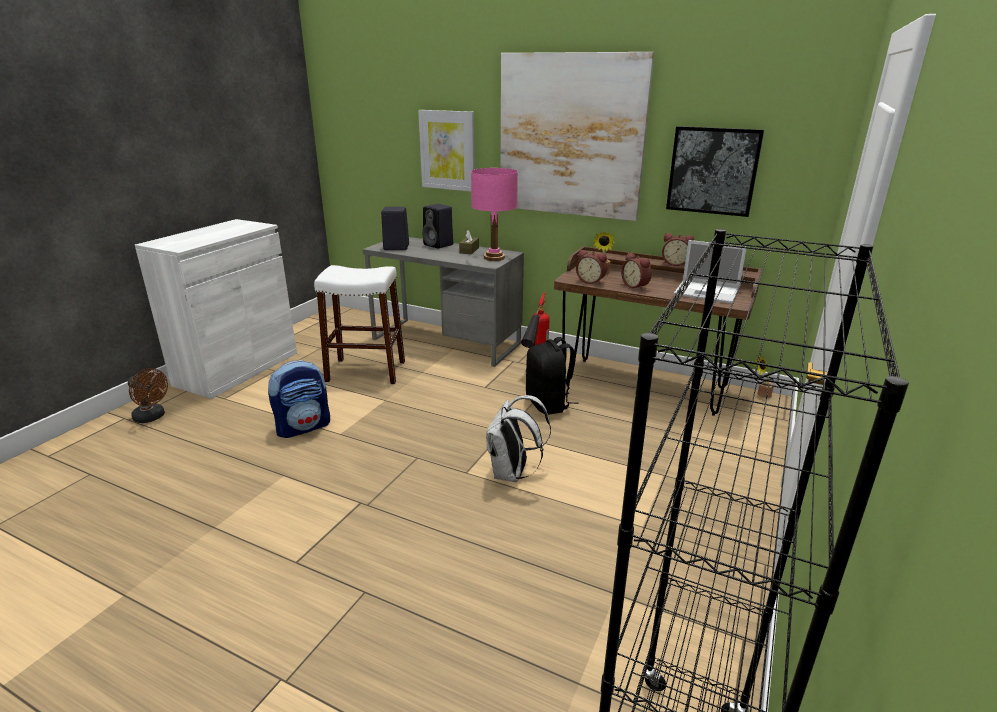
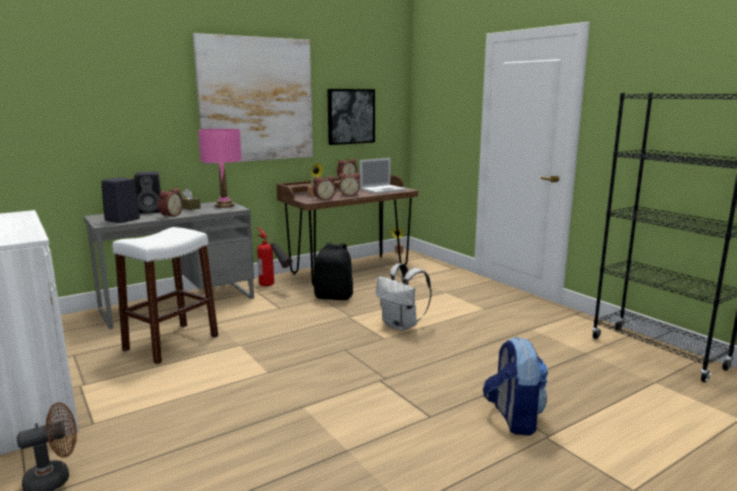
camera: 60 degrees left, 10 degrees down
backpack [268,360,330,438] -> backpack moved to [483,337,548,436]
picture [418,110,475,191] -> none
none -> alarm clock [158,188,183,218]

